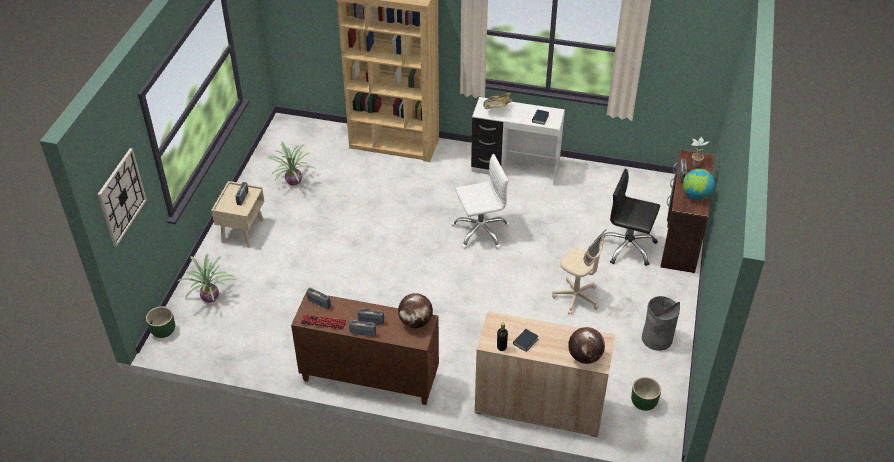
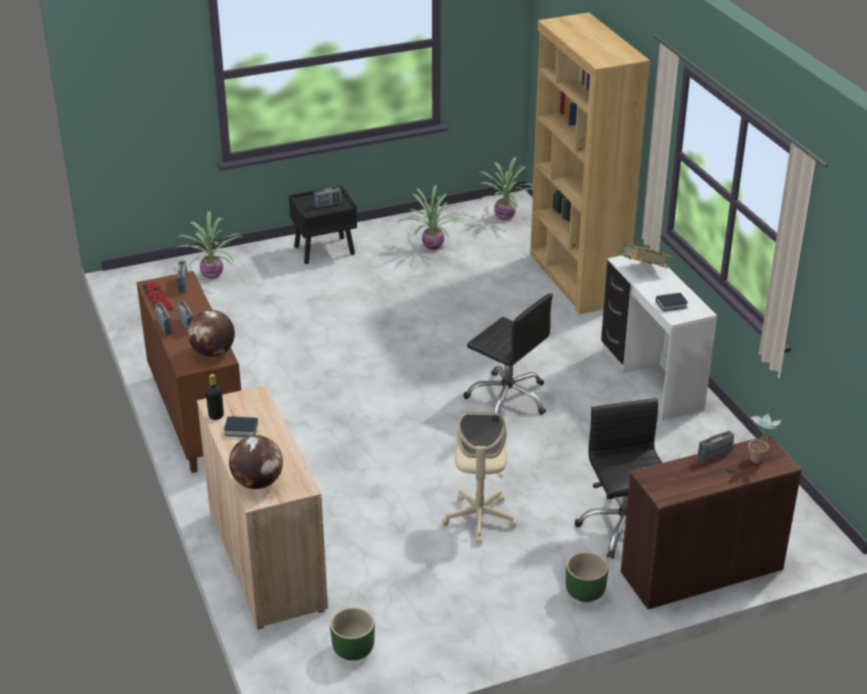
camera: 55 degrees right, 10 degrees down
wall clock [97,148,147,247] -> none
green planter [146,306,175,338] -> green planter moved to [566,552,608,602]
beige nightstand [211,181,264,247] -> black nightstand [289,185,357,264]
white office chair [452,154,509,249] -> black office chair [463,293,553,415]
grey trash can [642,296,680,351] -> none
globe [683,169,715,200] -> none
none -> potted plant [479,157,533,220]

